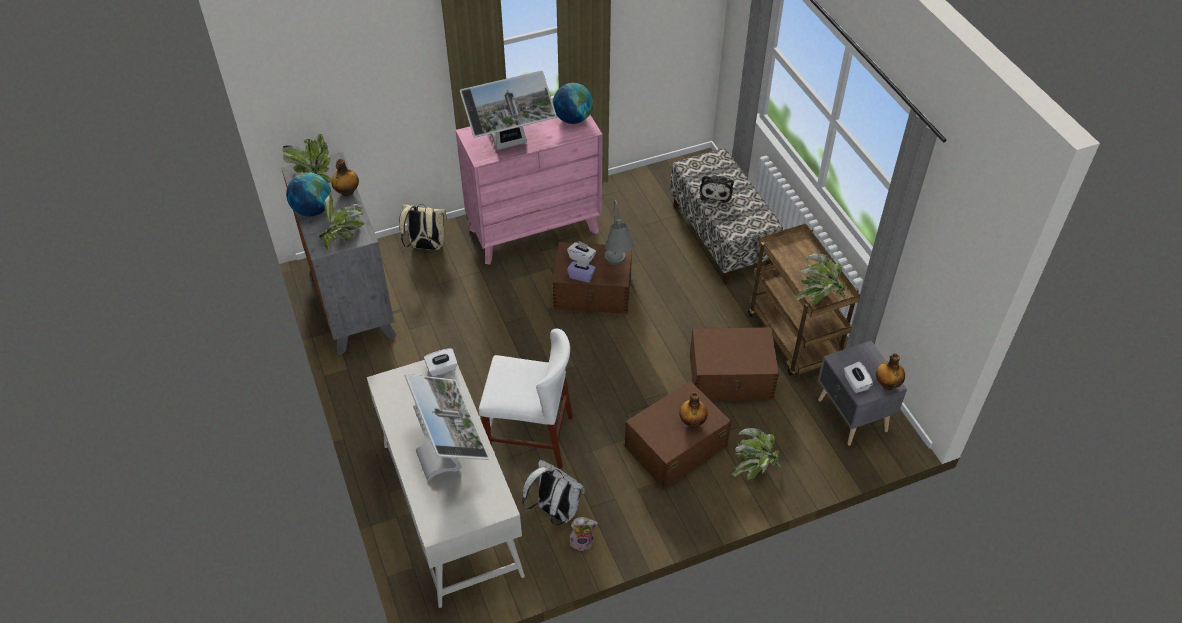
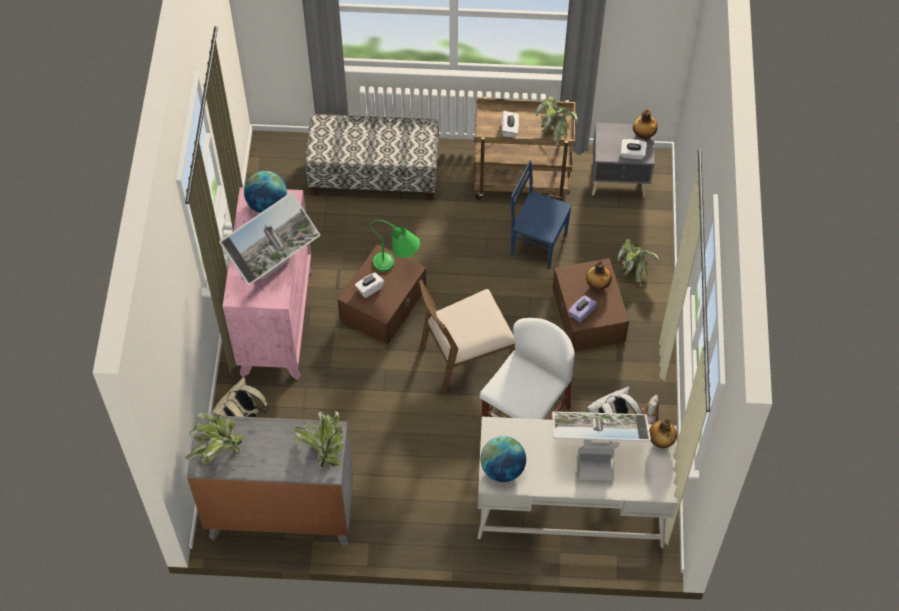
camera: 65 degrees left, 10 degrees up
globe [286,172,331,217] -> globe moved to [481,436,526,482]
bottle [331,159,359,196] -> bottle moved to [649,418,677,448]
white tissue box [424,348,458,377] -> white tissue box moved to [502,111,519,137]
monitor [460,71,557,150] -> monitor turned 45 degrees clockwise [219,192,320,285]
purple tissue box [567,259,596,283] -> purple tissue box moved to [568,295,597,323]
grey table lamp [605,200,634,265] -> green table lamp [371,220,420,272]
brown storage box [690,327,779,401] -> blue chair [511,161,572,269]
plush toy [699,175,734,203] -> none
none -> brown chair [418,280,515,393]

